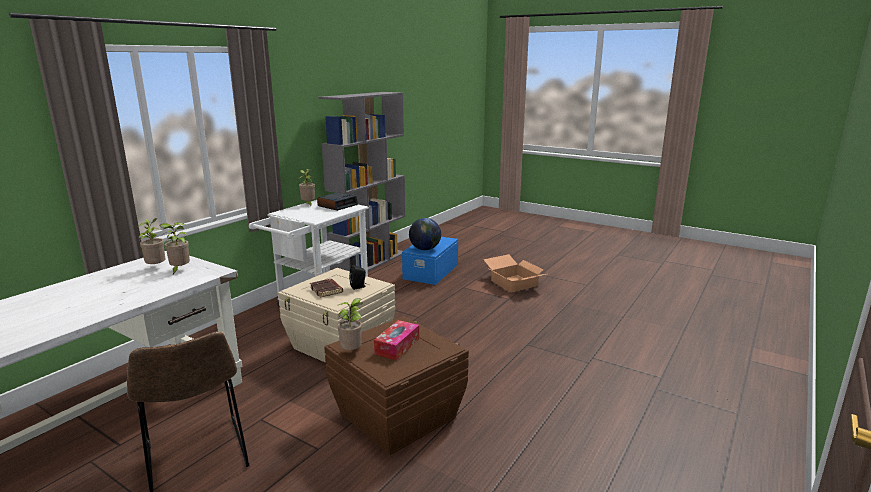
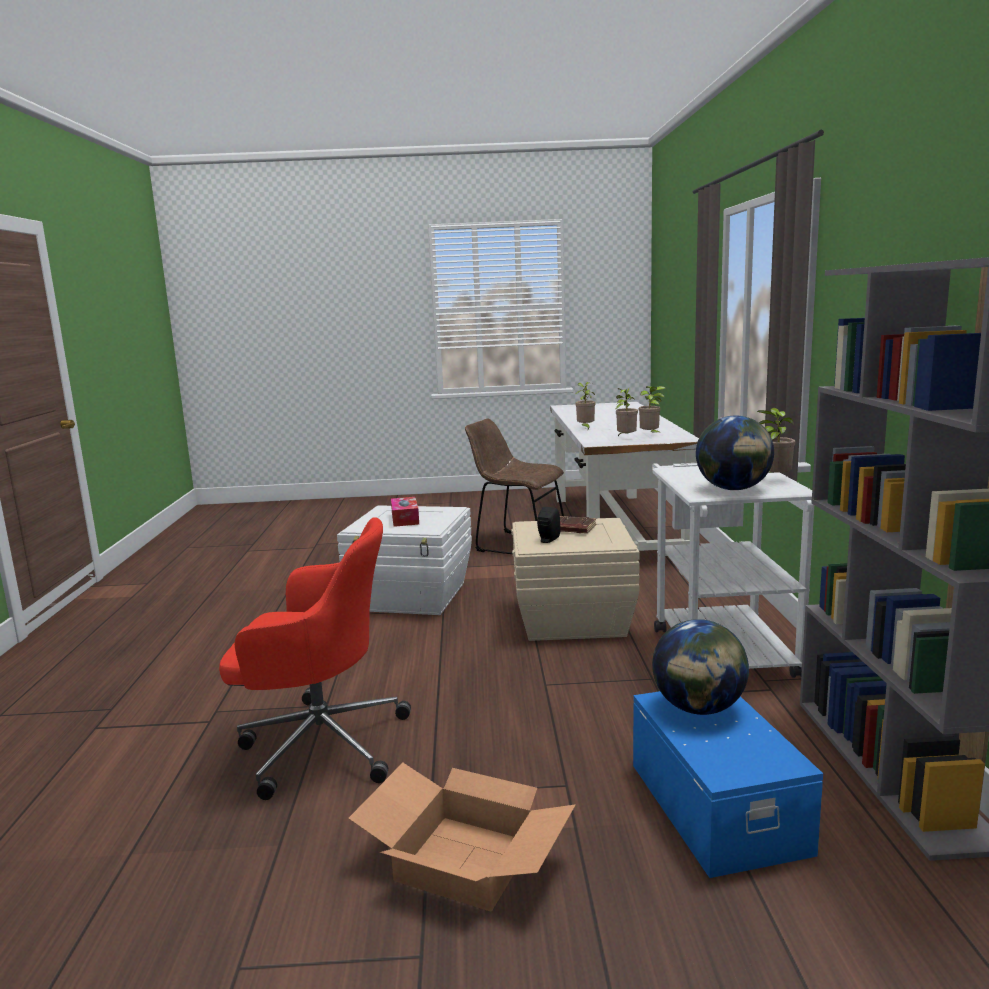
camera: 145 degrees right, 5 degrees down
alarm clock [317,192,358,211] -> globe [696,416,774,490]
brown storage box [324,316,469,455] -> white storage box [337,505,472,615]
potted plant [337,298,363,350] -> potted plant moved to [575,382,596,429]
none -> red office chair [219,517,411,800]

